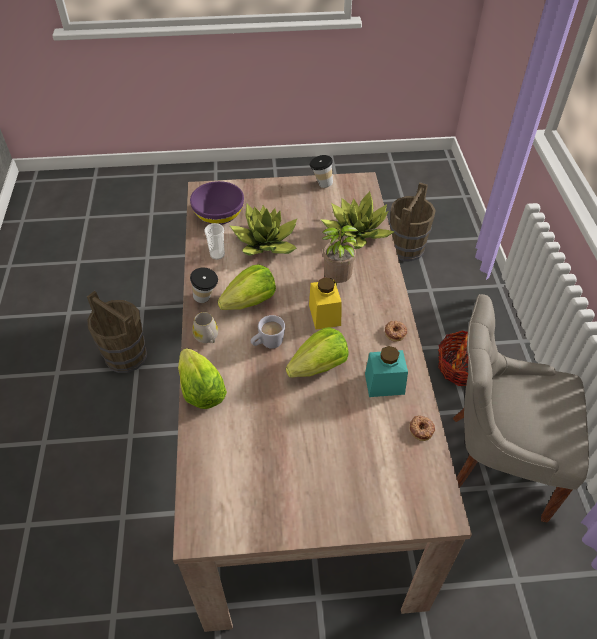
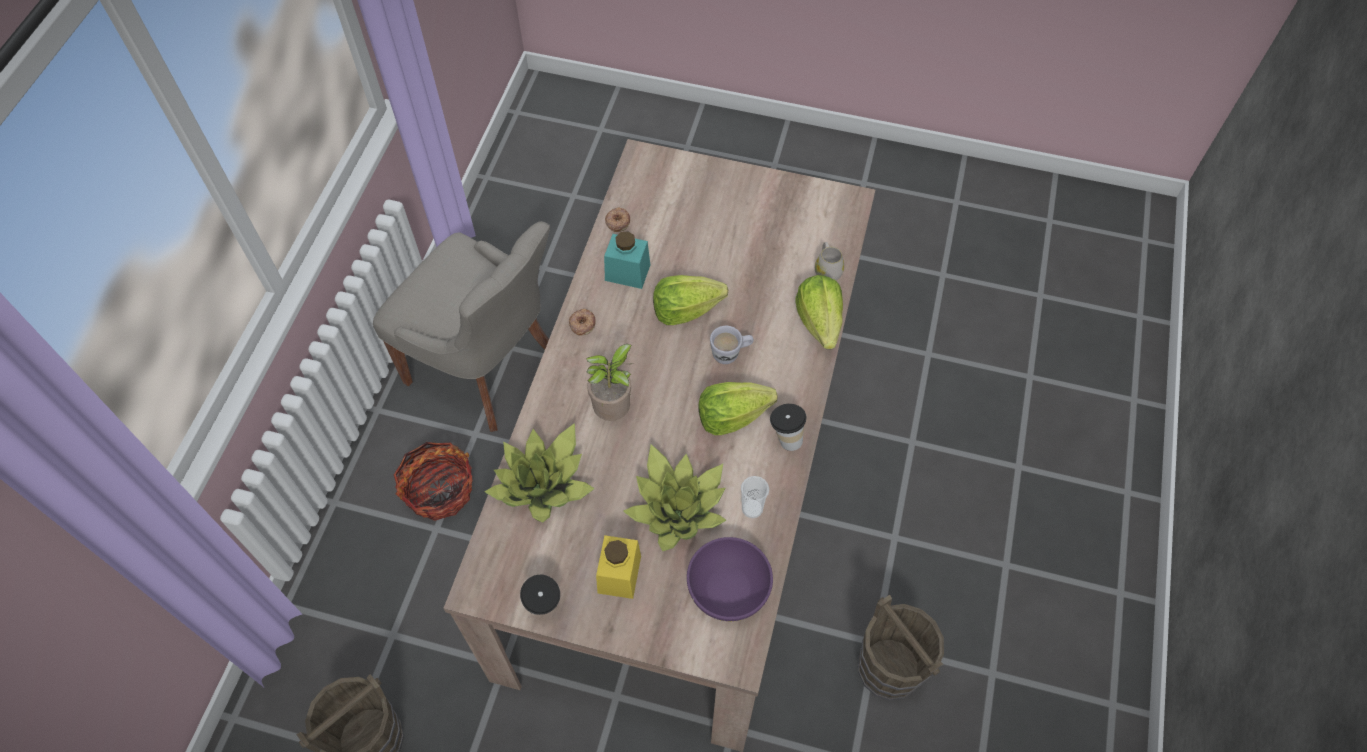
camera: 160 degrees left, 10 degrees up
white mug [192,312,218,343] -> white mug moved to [815,242,844,280]
yellow jar [309,277,342,330] -> yellow jar moved to [596,535,641,599]

